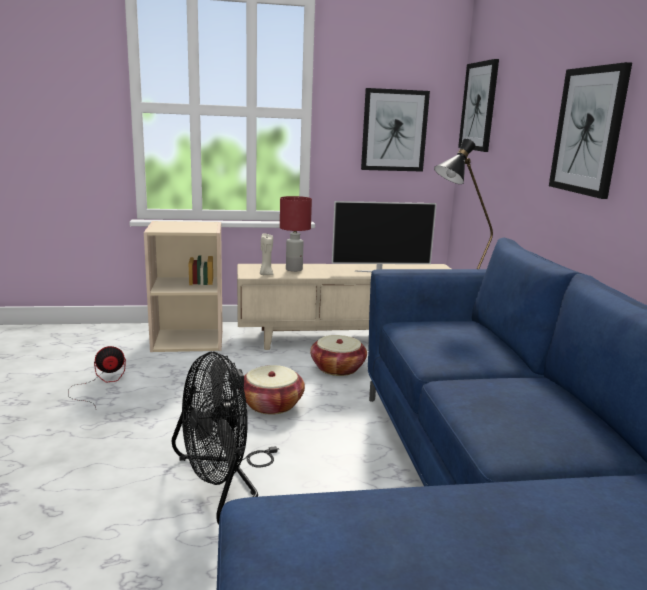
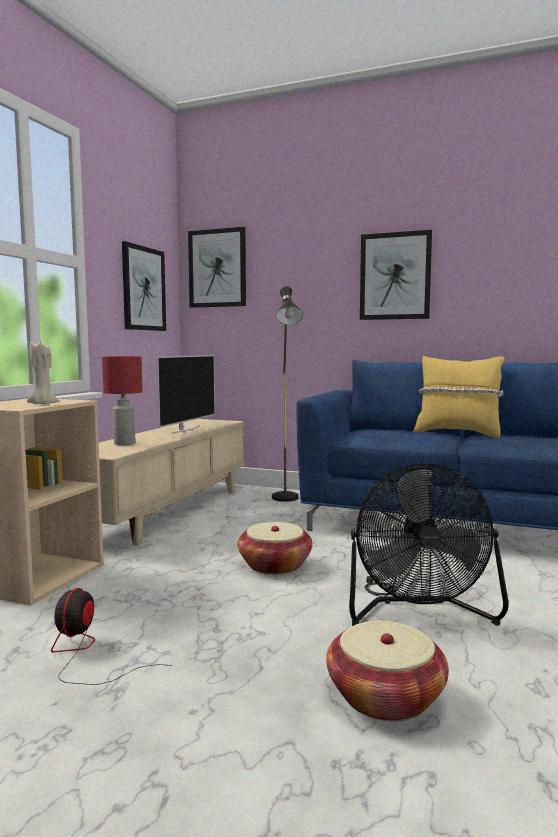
camera: 60 degrees left, 10 degrees down
beige candle [260,233,273,275] -> beige candle moved to [27,341,60,404]
basket [310,335,367,376] -> basket moved to [326,620,449,722]
none -> yellow pillow [414,356,504,438]

